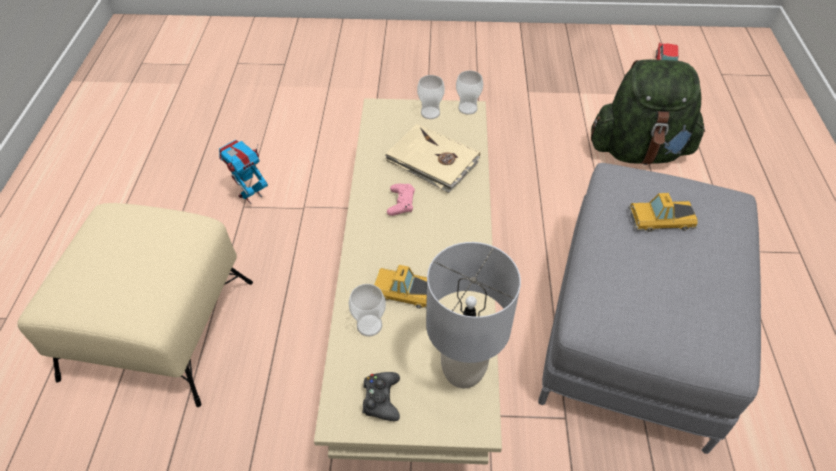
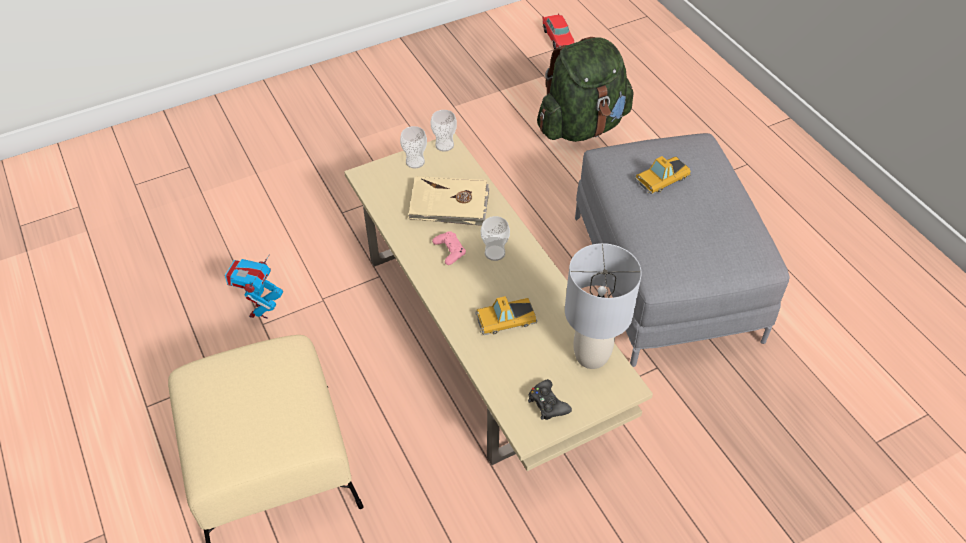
camera: 30 degrees left, 0 degrees up
cup [349,284,386,337] -> cup moved to [481,216,510,261]

